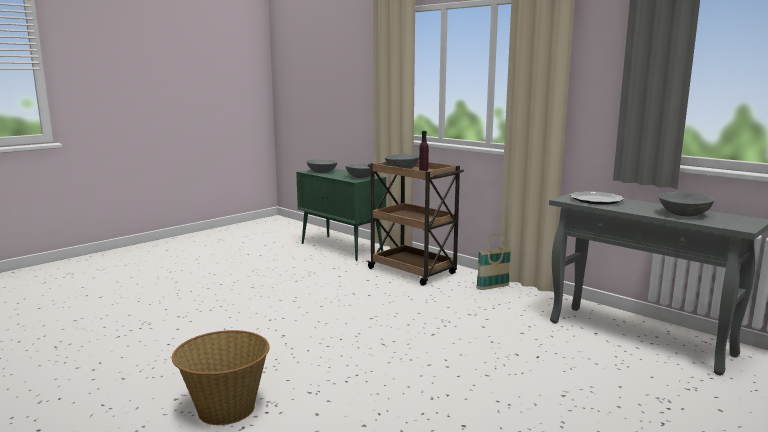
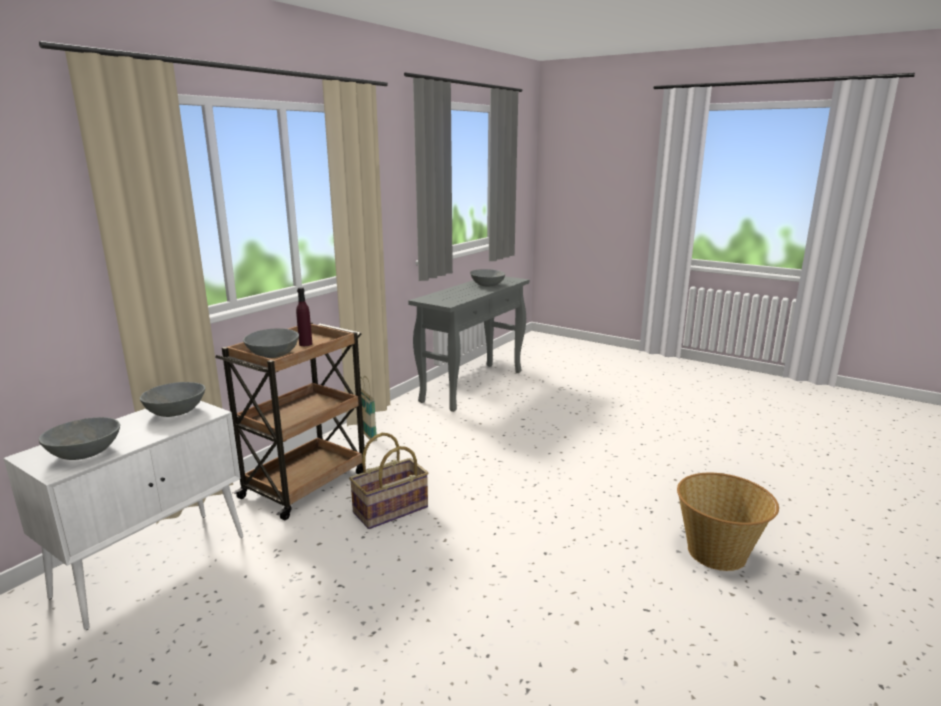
camera: 100 degrees left, 5 degrees up
green cabinet [296,168,386,261] -> white cabinet [3,401,244,630]
plate [570,191,624,205] -> none
none -> basket [349,433,428,529]

